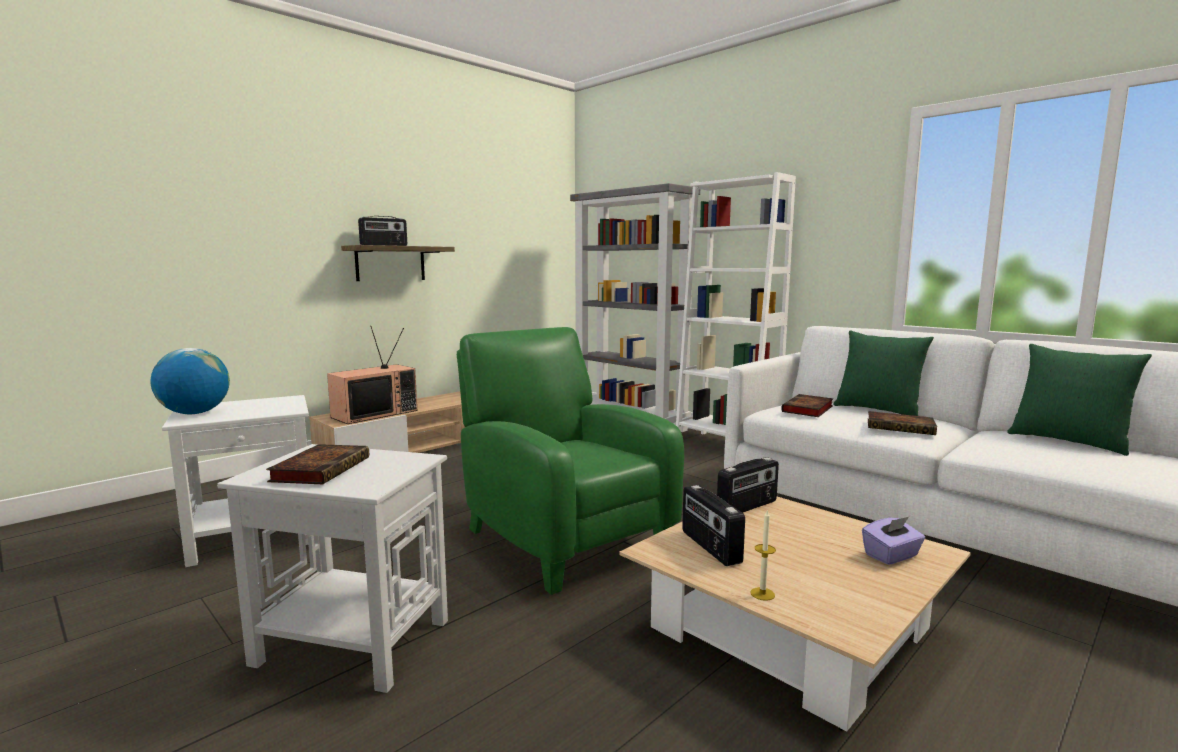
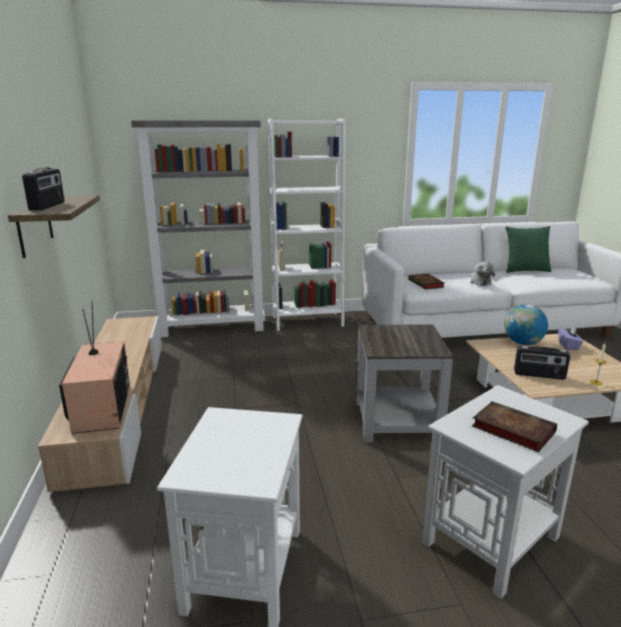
camera: 55 degrees left, 10 degrees up
globe [150,348,230,414] -> globe moved to [504,305,548,345]
green armchair [457,327,684,595] -> grey side table [356,324,453,442]
radio [717,457,779,513] -> none
green pillow [834,330,934,416] -> none
book [868,411,937,435] -> plush toy [470,262,495,286]

